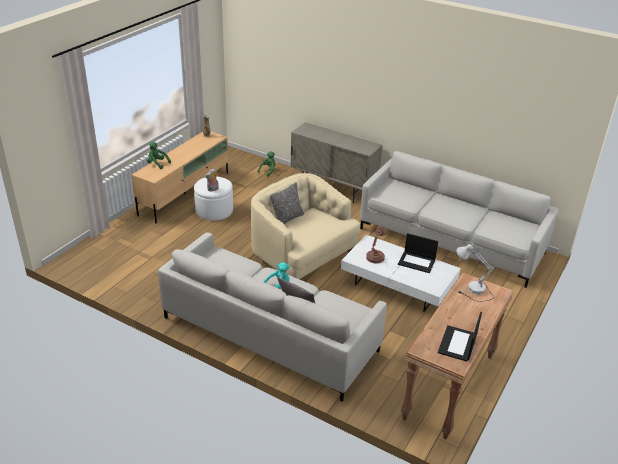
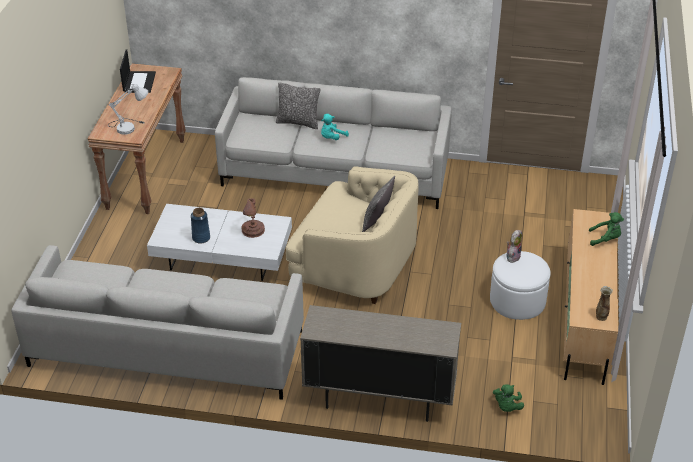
camera: 160 degrees right, 5 degrees up
laptop [398,233,438,273] -> blue vase [191,208,210,244]

